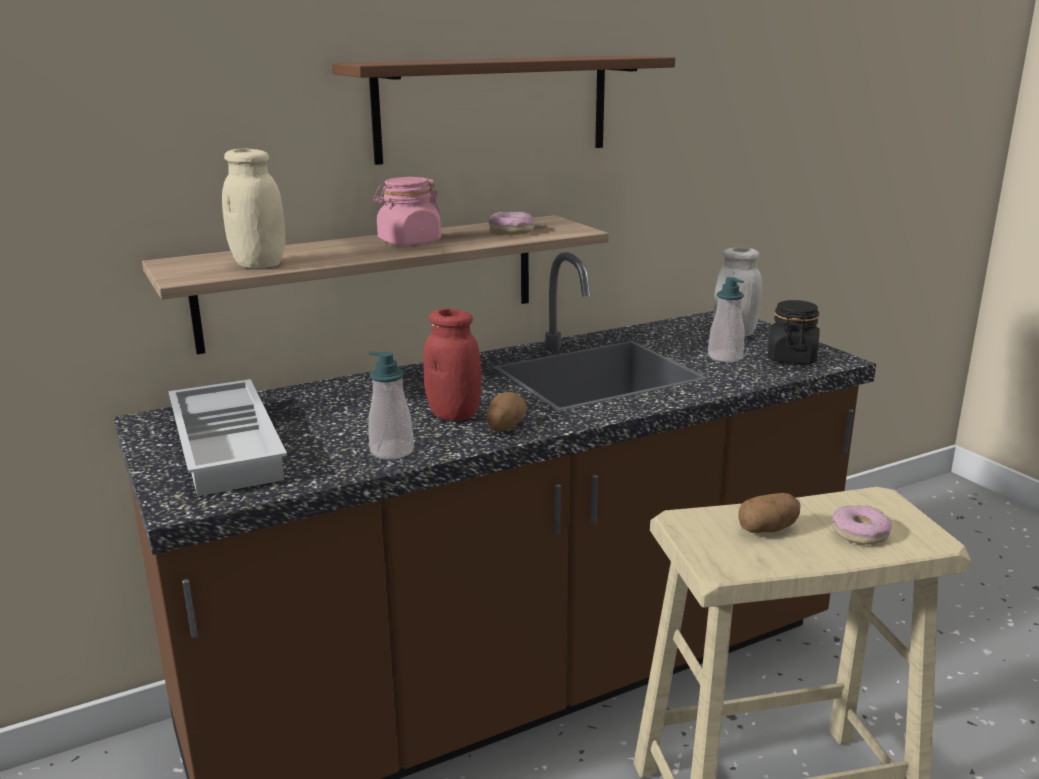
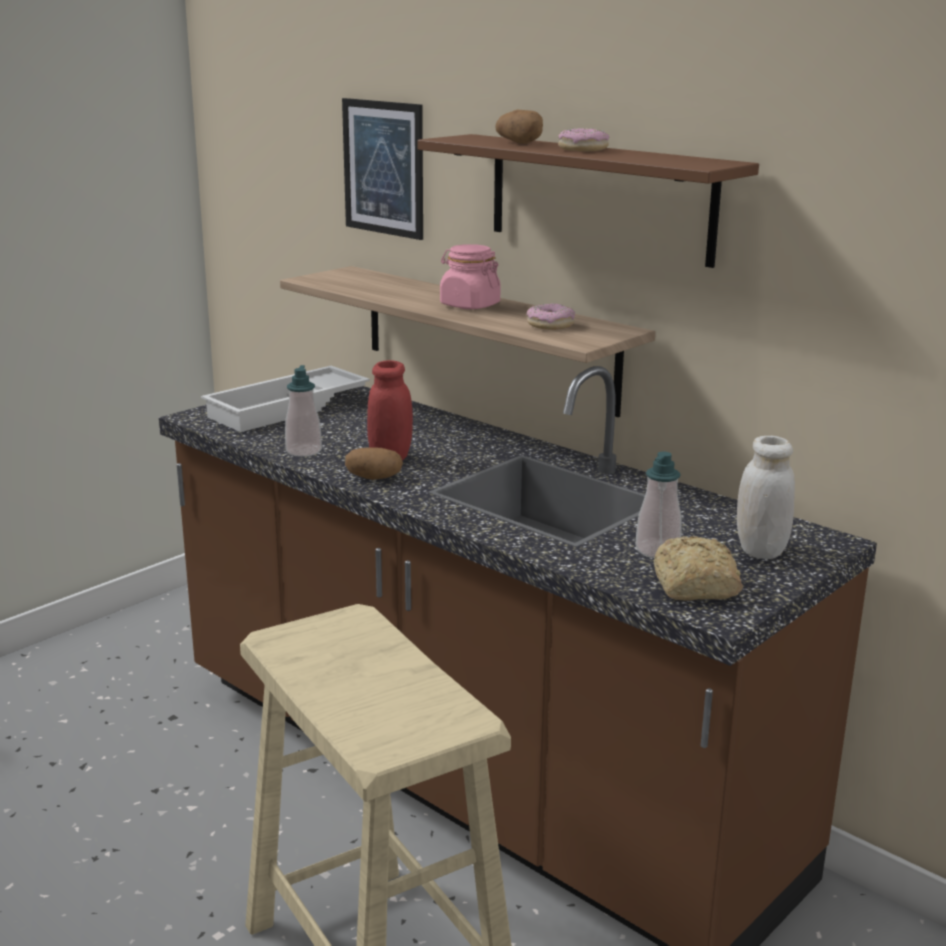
camera: 70 degrees right, 0 degrees up
beige jar [222,148,285,269] -> none
potato [738,493,800,533] -> potato moved to [495,110,543,144]
black jar [768,300,820,364] -> bread [654,536,743,601]
donut [832,505,892,544] -> donut moved to [558,128,609,151]
none -> picture [342,98,423,240]

